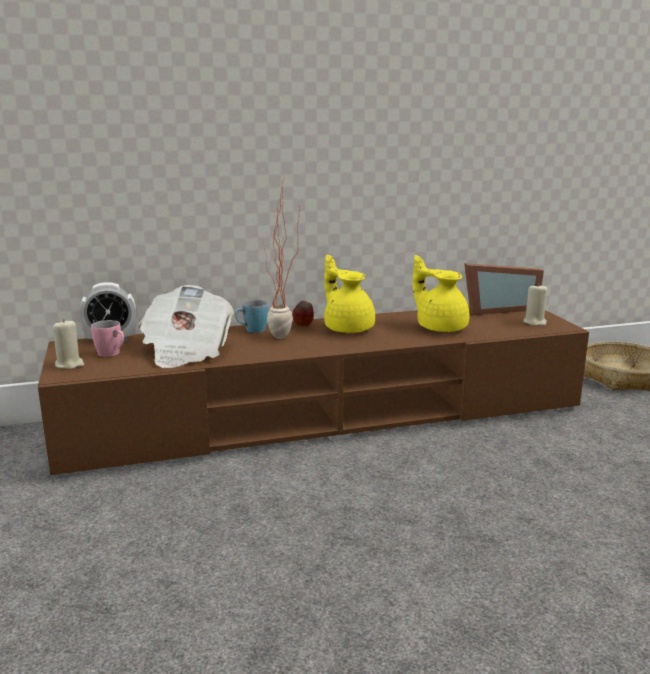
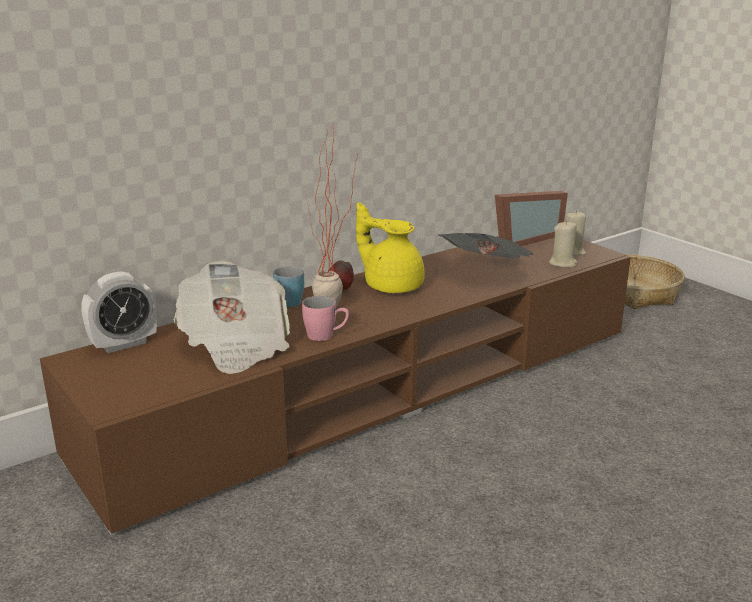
camera: 20 degrees left, 5 degrees up
beige candle [53,319,84,369] -> beige candle moved to [549,221,577,267]
pink mug [91,320,124,357] -> pink mug moved to [302,296,349,341]
yellow teapot [413,255,469,332] -> newspaper [439,233,533,258]

